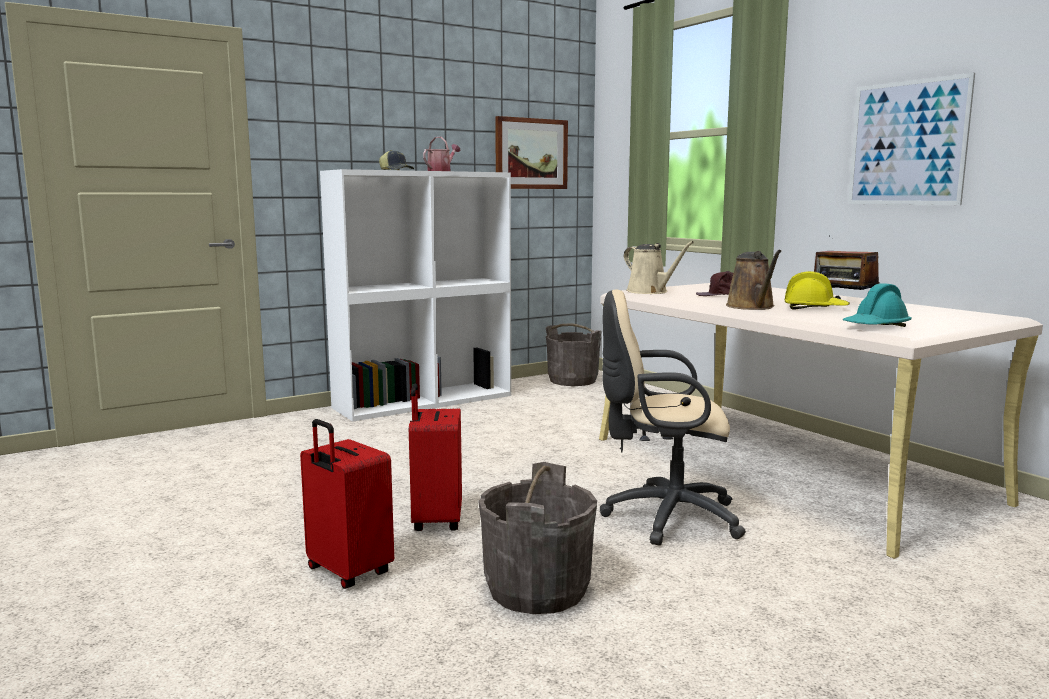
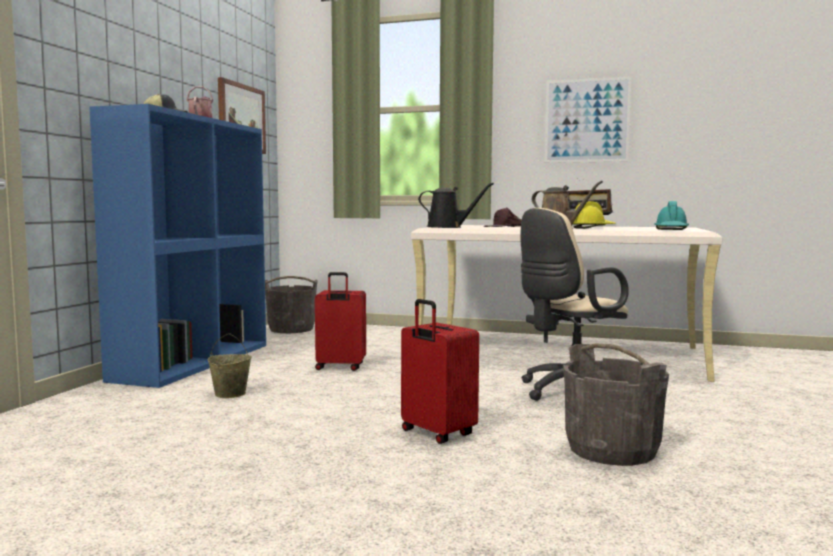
camera: 40 degrees left, 5 degrees down
red suitcase [300,419,394,589] -> red suitcase moved to [315,272,366,371]
white bookcase [320,169,511,421] -> blue bookcase [89,104,266,388]
beige watering can [624,241,694,294] -> black watering can [418,183,494,228]
none -> beige bucket [208,333,252,398]

